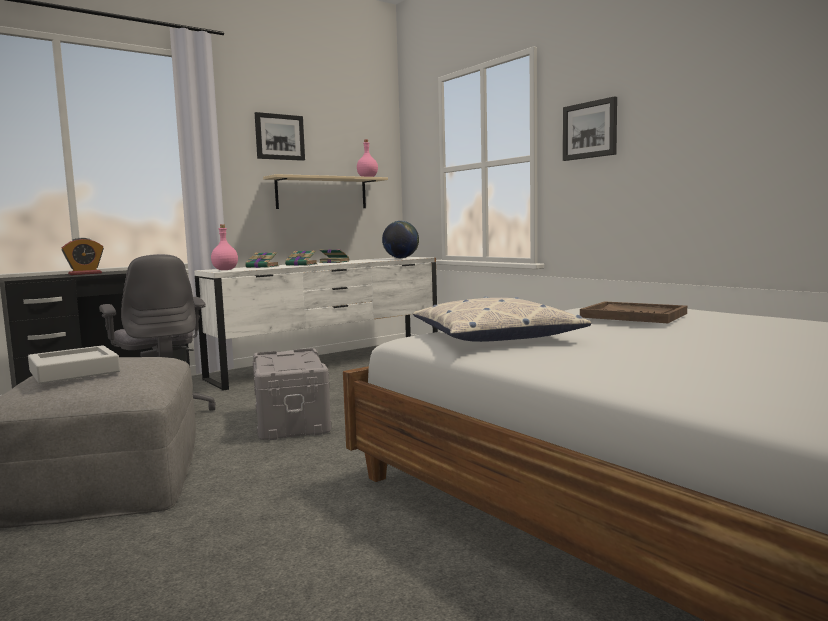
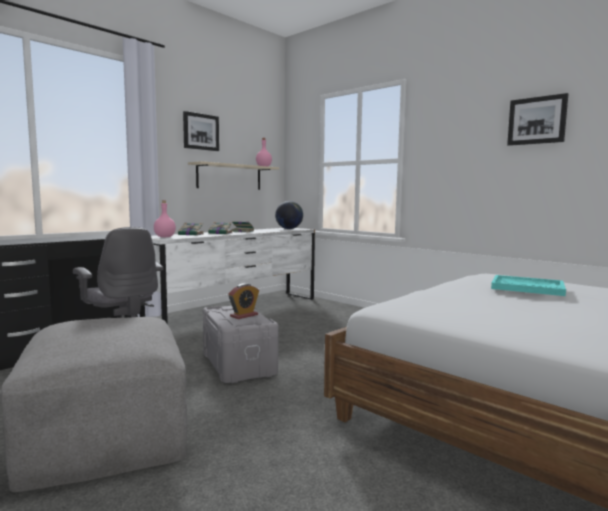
camera: 10 degrees left, 0 degrees up
grey tray [28,345,120,384] -> none
alarm clock [62,238,104,275] -> alarm clock moved to [228,283,259,319]
pillow [413,297,591,342] -> none
picture [563,96,617,161] -> picture moved to [507,93,568,146]
brown tray [580,301,687,323] -> turquoise tray [491,275,566,296]

